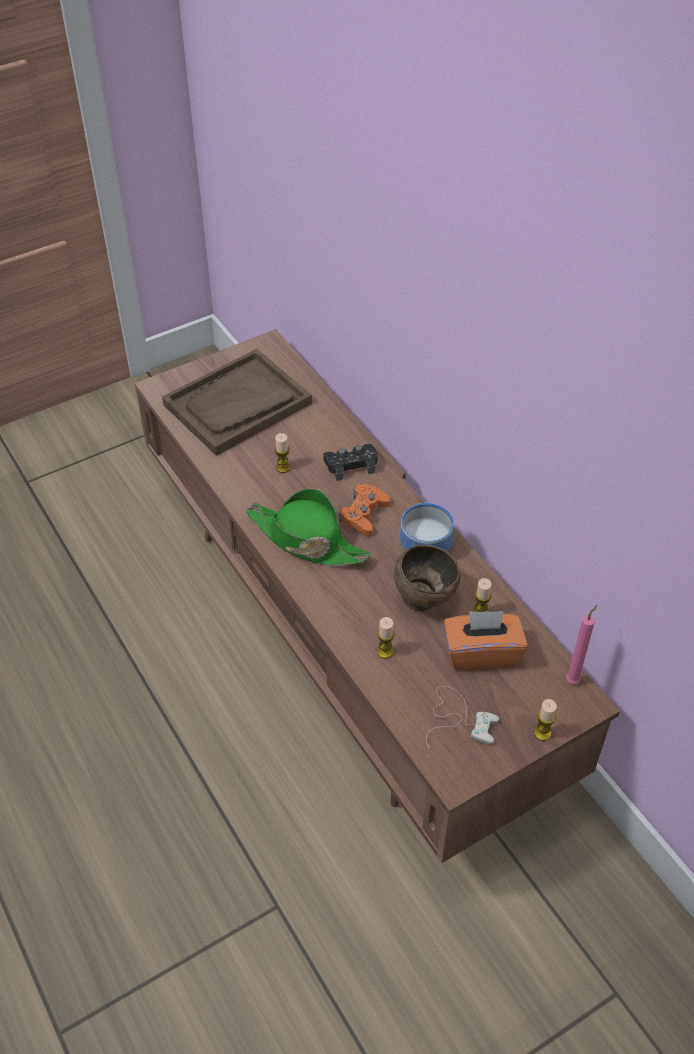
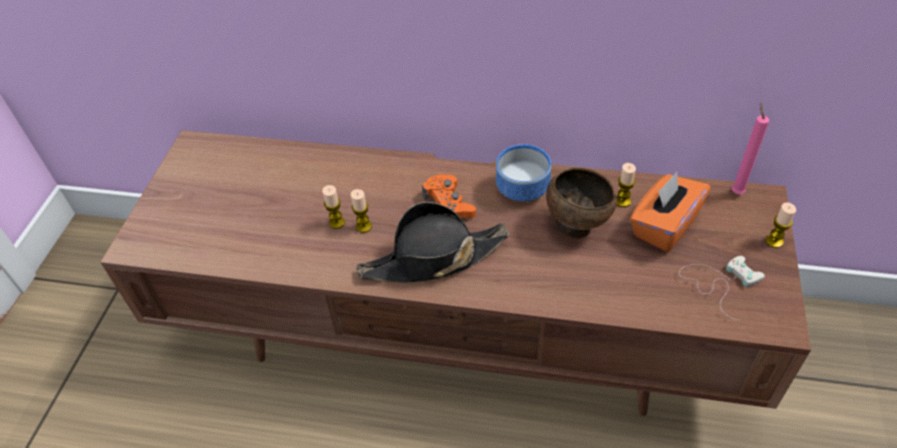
camera: 45 degrees left, 0 degrees up
brown tray [162,349,312,456] -> none
green hat [246,488,371,566] -> black hat [357,202,509,283]
black game controller [323,444,377,481] -> none
candle [377,617,395,659] -> candle moved to [351,189,372,233]

